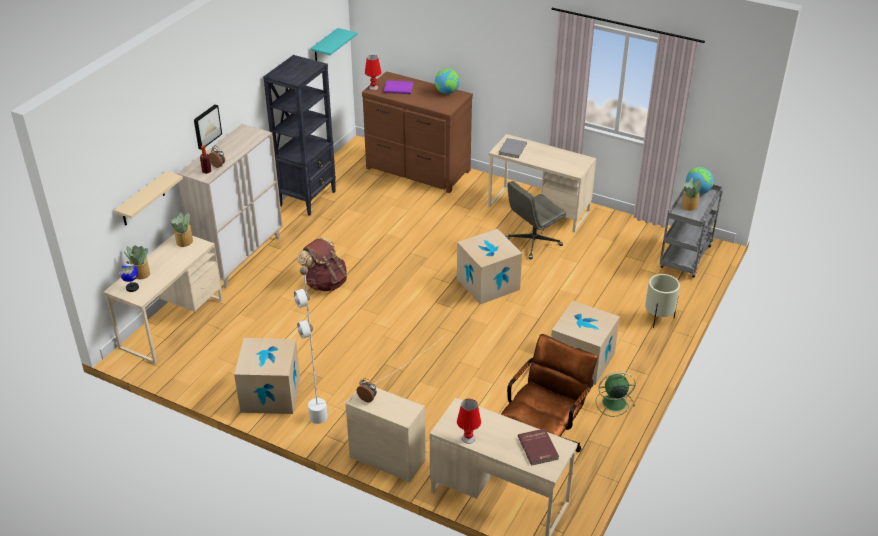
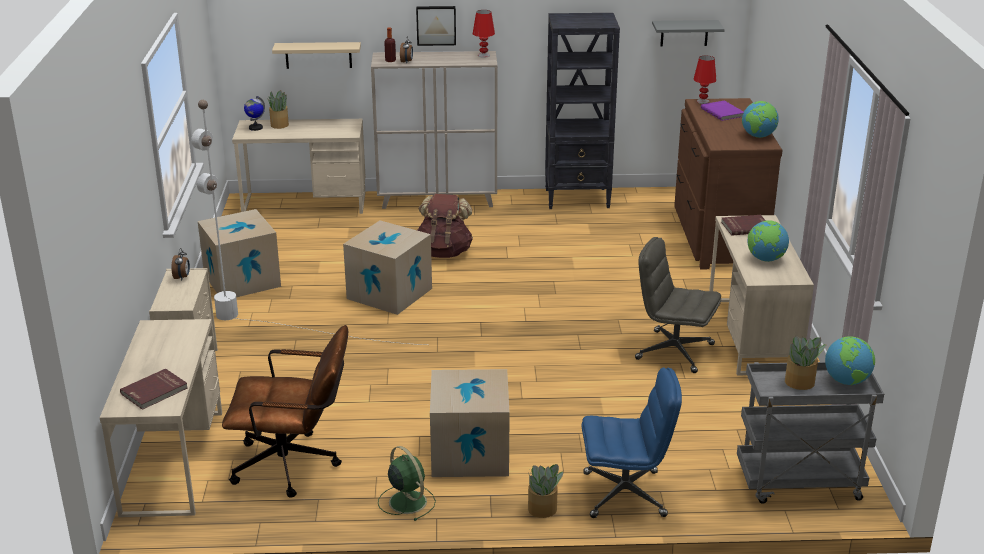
camera: 60 degrees right, 10 degrees down
potted plant [171,212,193,247] -> potted plant moved to [528,464,564,518]
turquoise shelf [310,28,357,61] -> grey shelf [652,20,725,46]
cardboard box [457,229,522,304] -> cardboard box moved to [343,221,432,315]
red table lamp [457,399,481,444] -> red table lamp moved to [473,10,495,58]
grey book [499,138,527,158] -> red book [721,215,766,236]
beige planter [645,274,680,328] -> blue office chair [582,368,682,518]
none -> globe [748,220,789,262]

